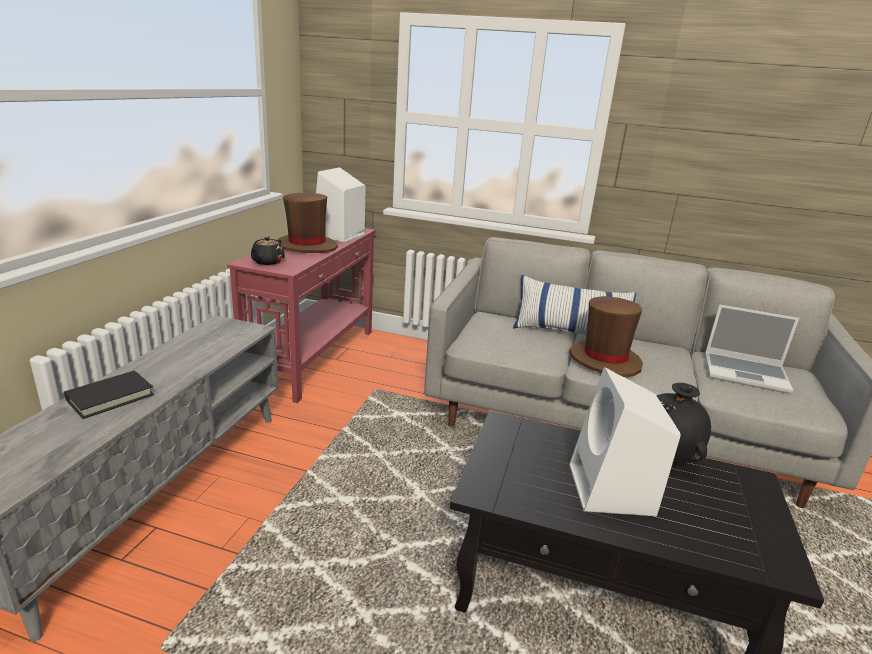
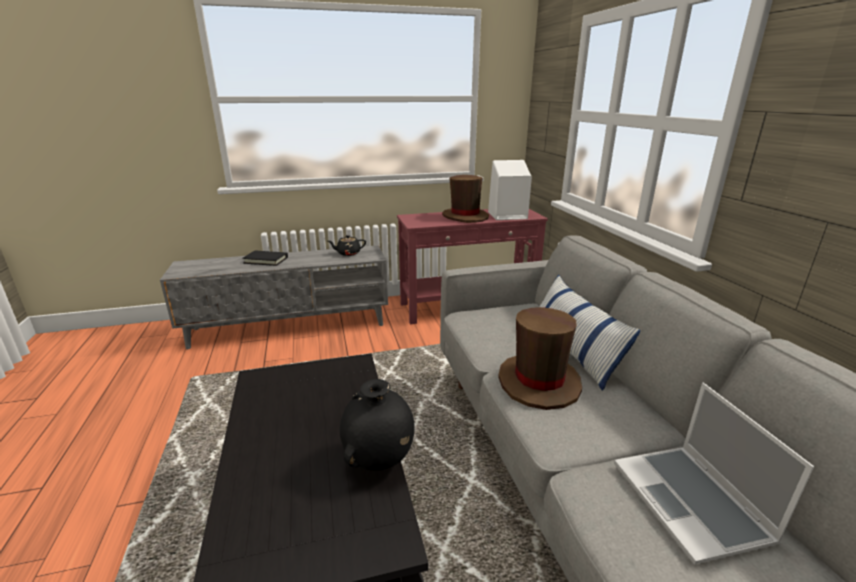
camera: 60 degrees right, 0 degrees up
black teapot [251,236,285,265] -> black teapot moved to [328,235,366,256]
white speaker [569,367,680,516] -> none

